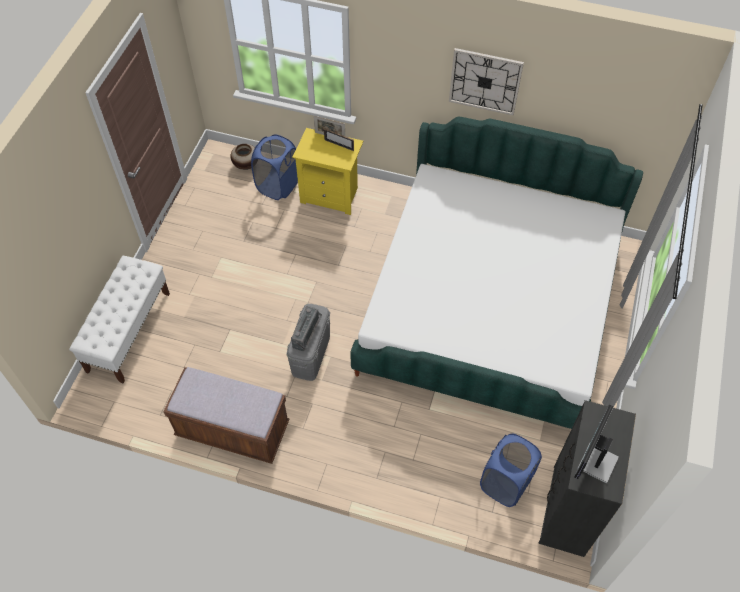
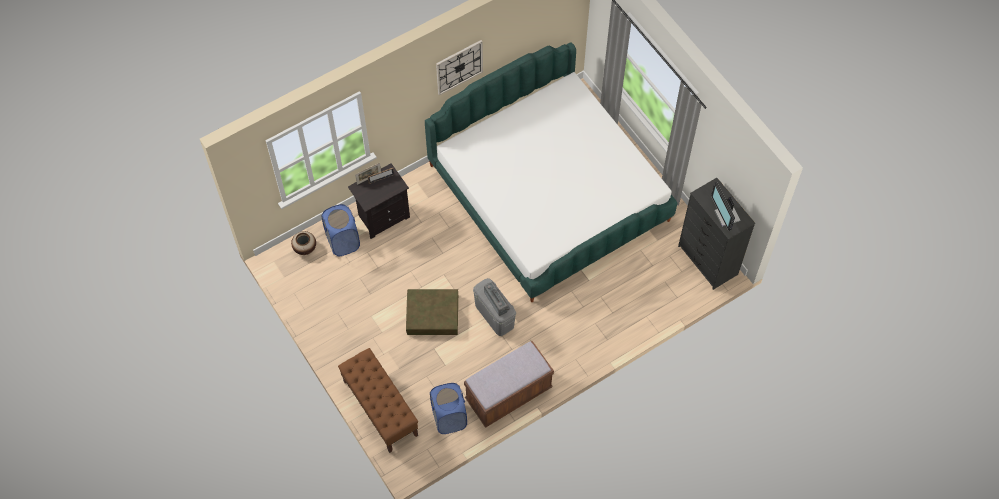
camera: 50 degrees left, 5 degrees up
white bench [69,256,170,383] -> brown bench [338,348,418,453]
yellow nightstand [293,128,363,215] -> black nightstand [348,163,410,239]
blue laundry basket [480,434,542,507] -> blue laundry basket moved to [430,383,467,434]
none -> brown storage box [406,289,458,335]

